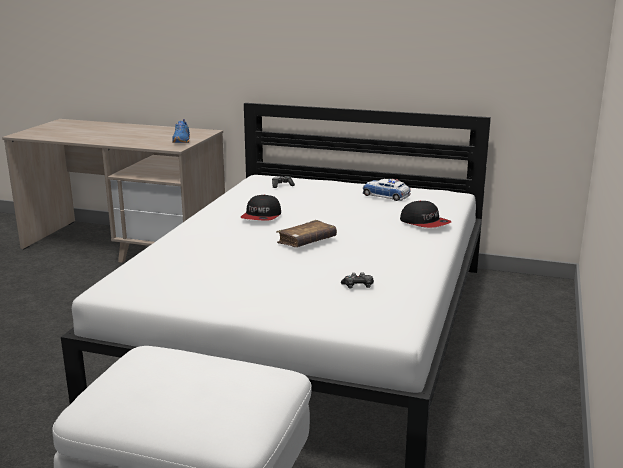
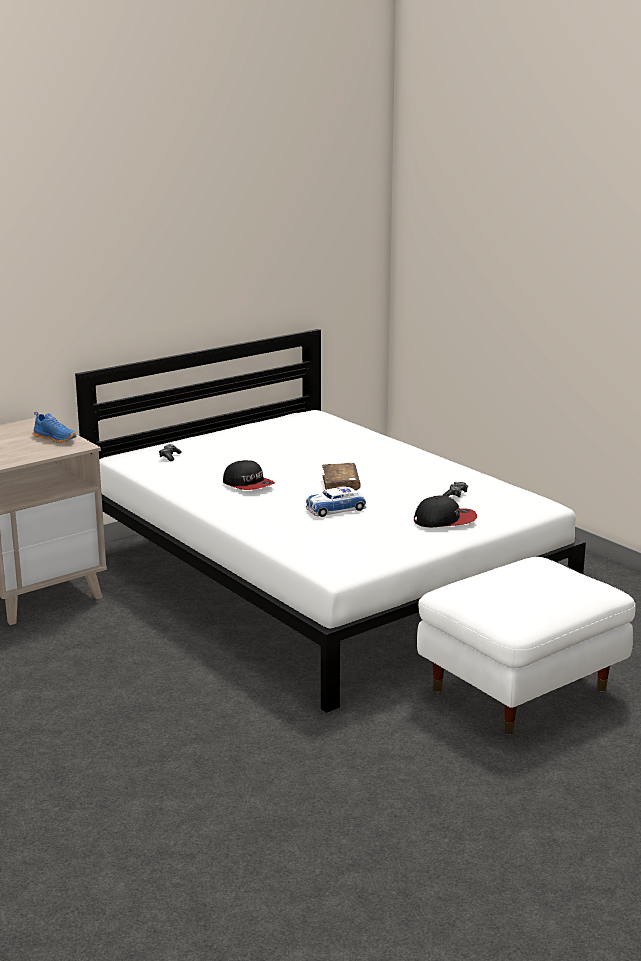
camera: 55 degrees left, 0 degrees up
toy car [363,179,411,201] -> toy car moved to [306,486,366,517]
cap [400,201,451,228] -> cap moved to [414,495,477,527]

